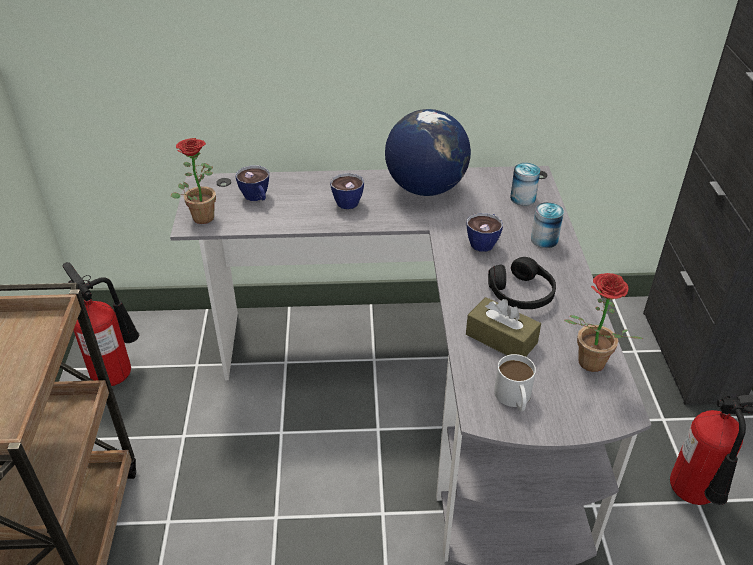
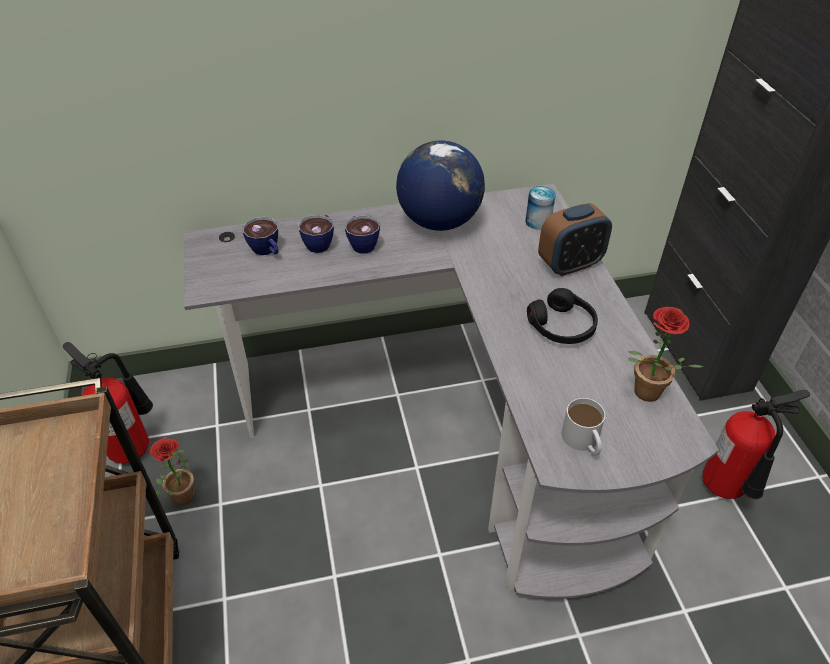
camera: 10 degrees left, 5 degrees up
potted plant [171,138,216,224] -> potted plant moved to [150,437,194,505]
cup [466,213,503,252] -> cup moved to [298,215,334,253]
brown tissue box [466,297,541,357] -> none
can [531,202,564,248] -> alarm clock [538,203,612,276]

